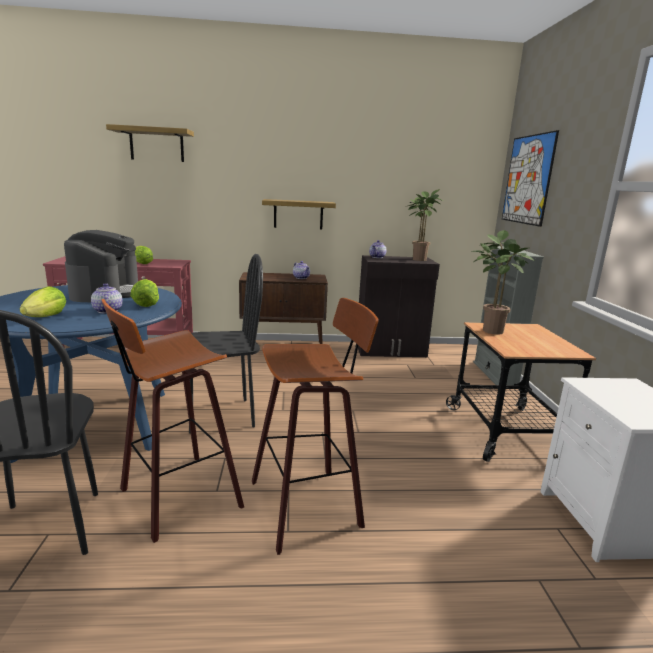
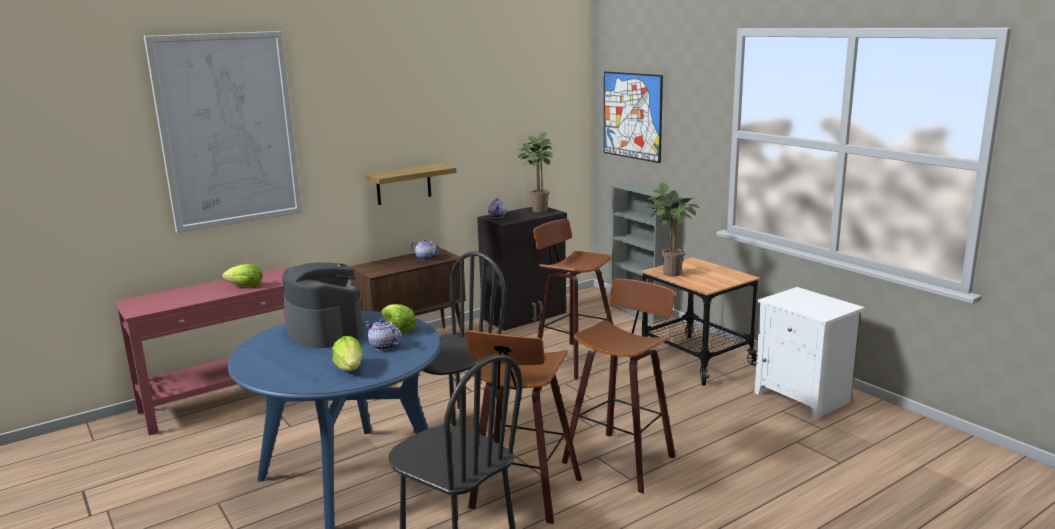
camera: 30 degrees left, 0 degrees up
shelf [106,124,194,162] -> picture [144,31,303,233]
none -> stool [533,219,618,380]

